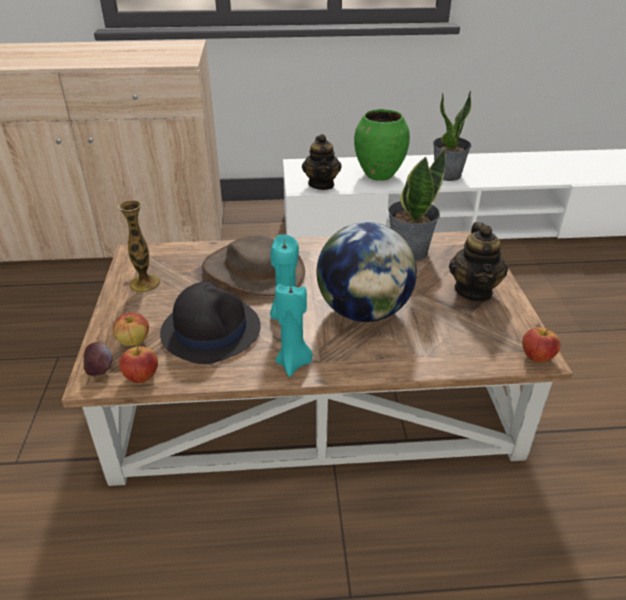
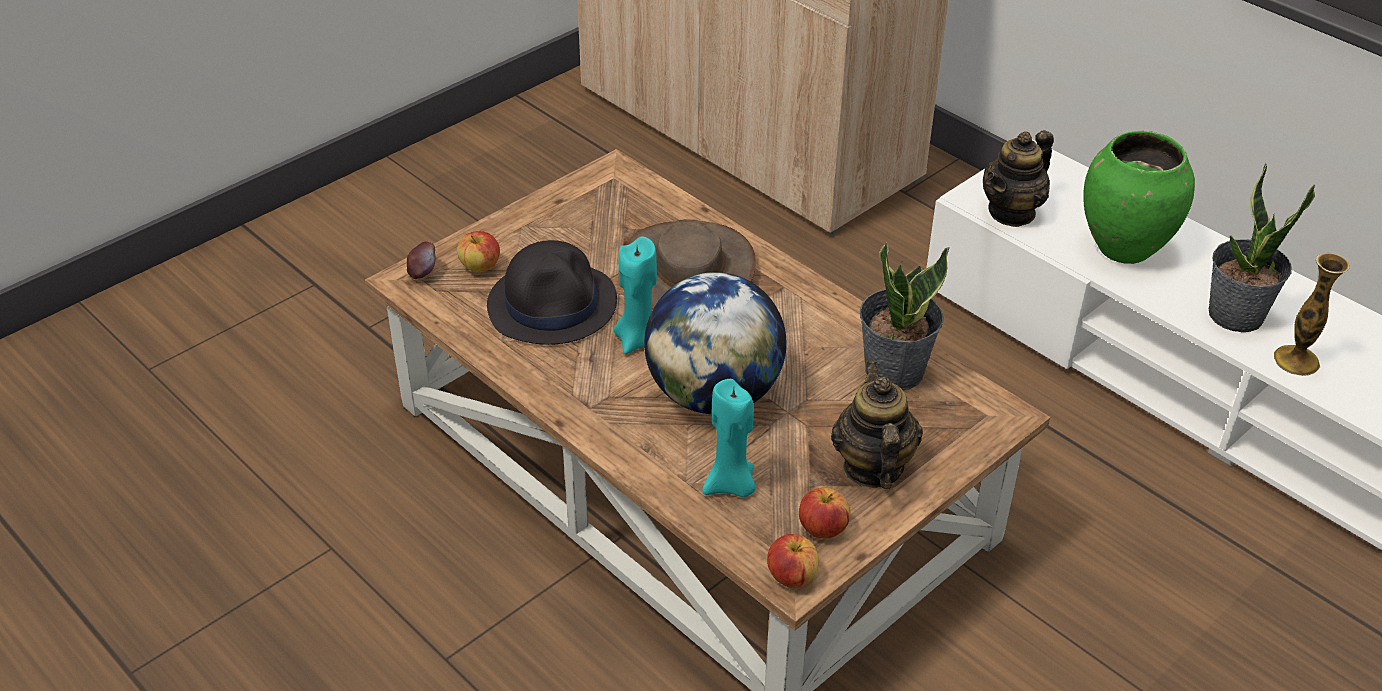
camera: 50 degrees right, 5 degrees up
vase [117,200,161,292] -> vase moved to [1274,253,1350,376]
apple [119,347,158,383] -> apple moved to [799,488,851,539]
turquoise candle [275,284,312,377] -> turquoise candle moved to [702,379,756,497]
teapot [449,222,508,302] -> teapot turned 120 degrees clockwise [831,361,923,489]

